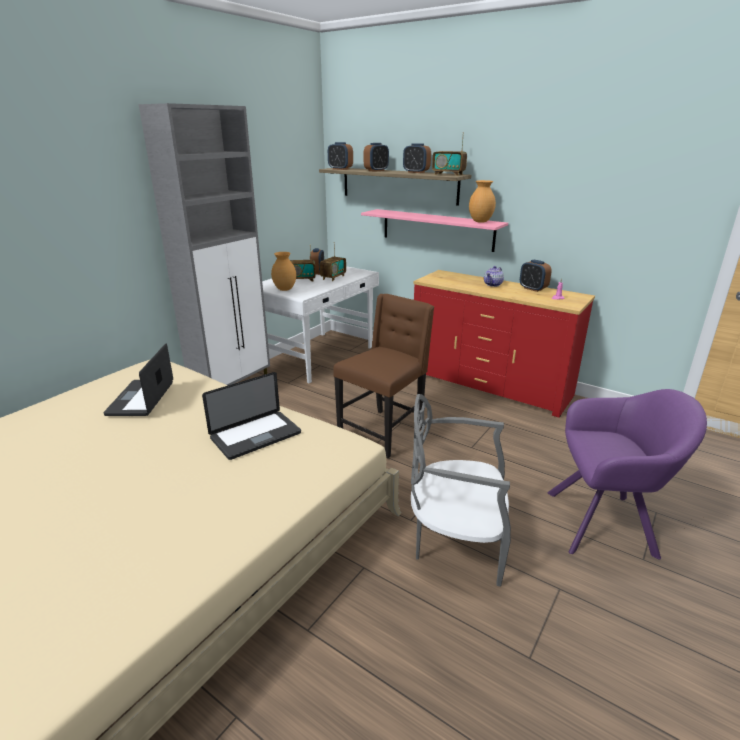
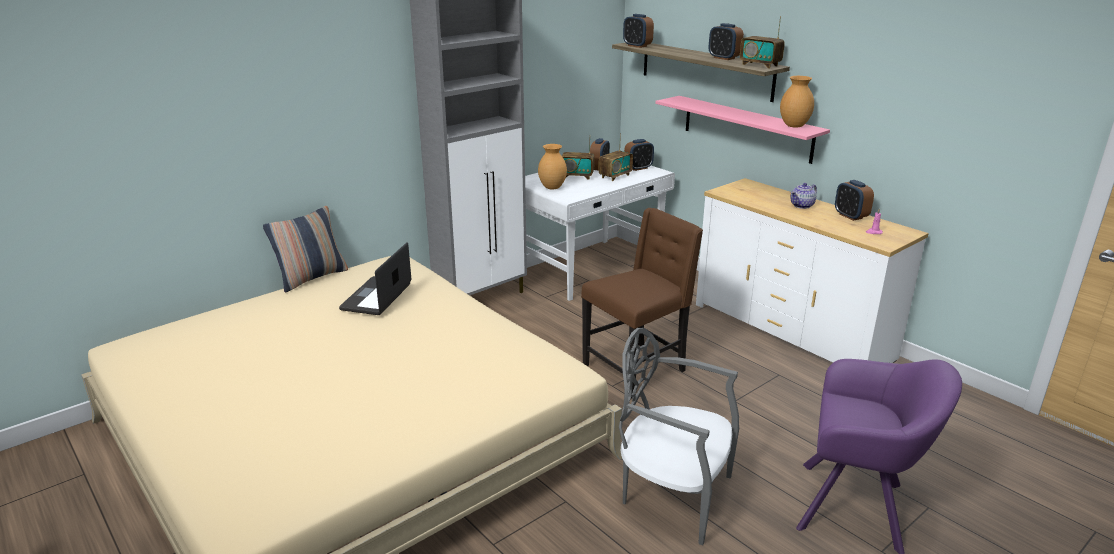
camera: 15 degrees right, 0 degrees up
laptop [202,372,301,460] -> none
alarm clock [364,143,389,172] -> alarm clock moved to [624,139,654,171]
red dresser [413,270,595,418] -> white dresser [696,178,929,363]
none -> pillow [263,206,348,293]

